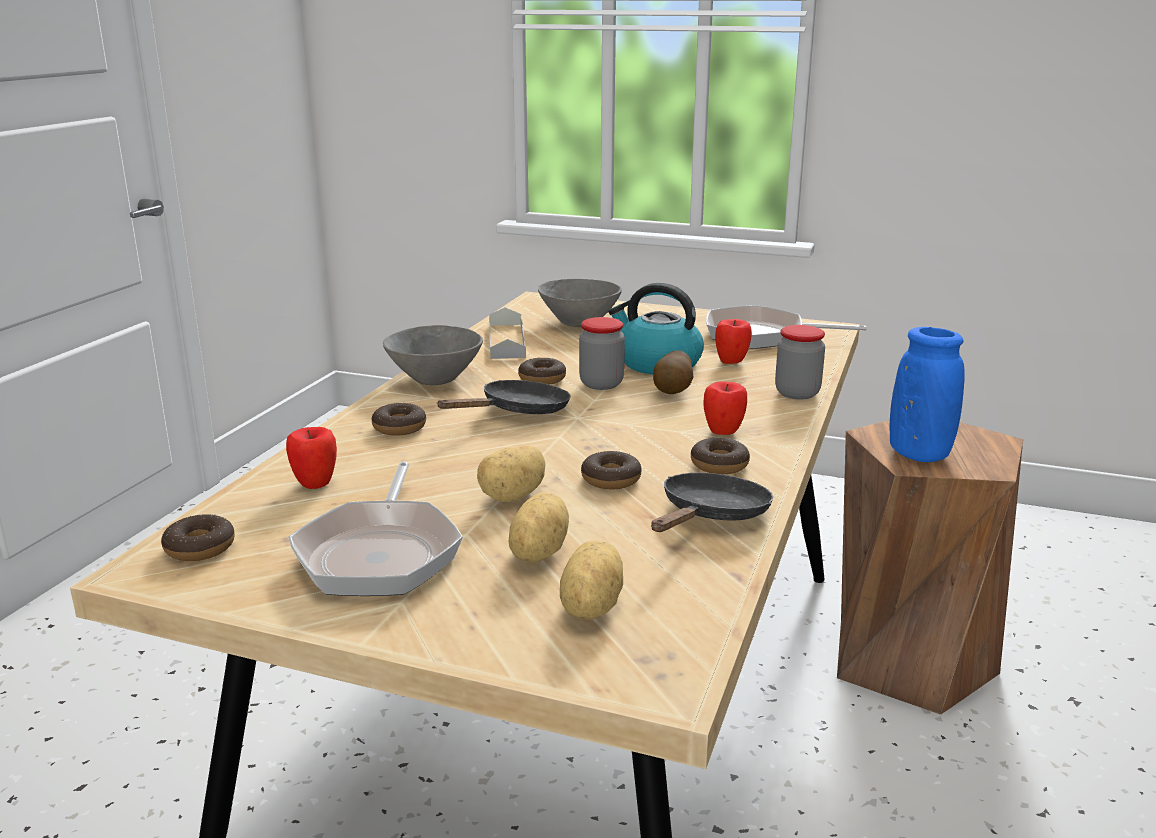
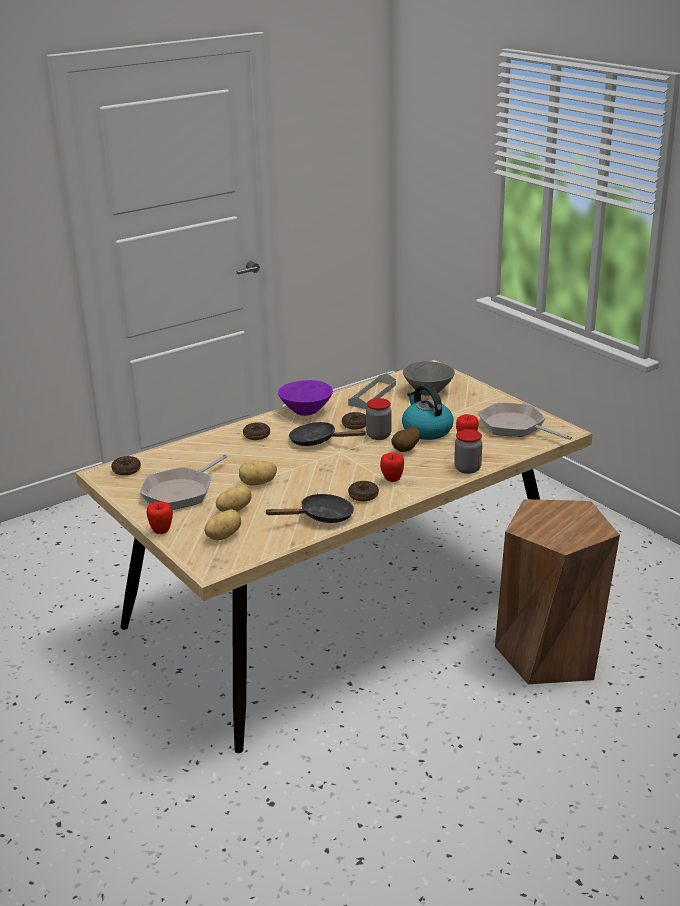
camera: 35 degrees right, 5 degrees up
apple [286,427,337,489] -> apple moved to [147,502,173,534]
grey bowl [383,325,483,385] -> purple bowl [278,380,333,416]
black frying pan [437,380,571,414] -> black frying pan turned 150 degrees counterclockwise [289,422,367,446]
donut [581,451,642,489] -> none
blue vase [890,327,965,462] -> none

